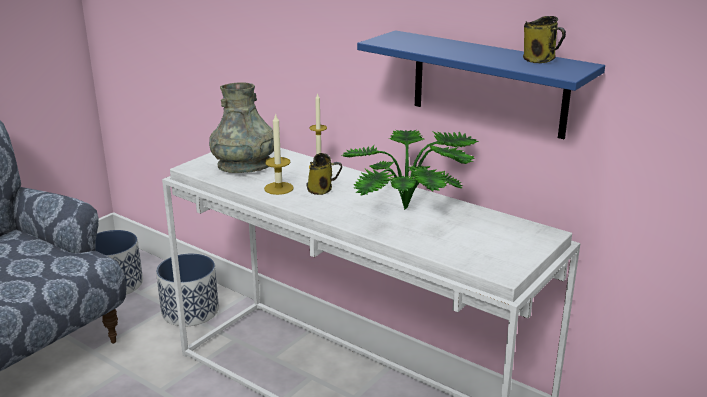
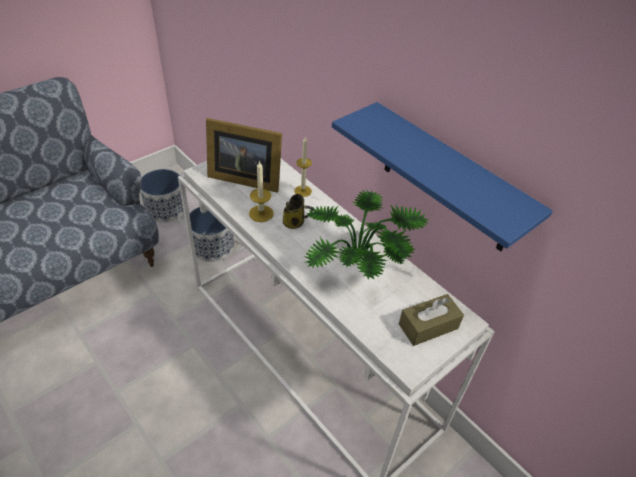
camera: 10 degrees right, 20 degrees up
grey vase [209,82,274,173] -> picture frame [206,118,282,193]
mug [523,16,566,63] -> none
none -> brown tissue box [399,294,464,346]

